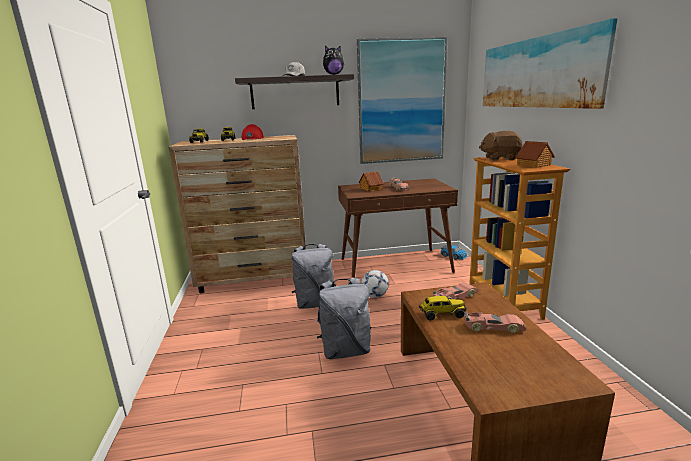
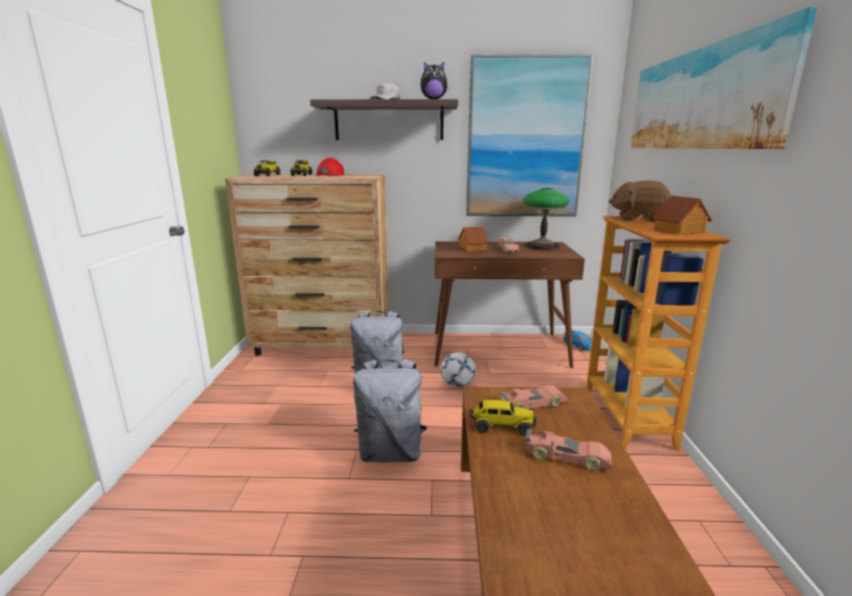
camera: 10 degrees right, 0 degrees up
none -> table lamp [523,188,570,250]

